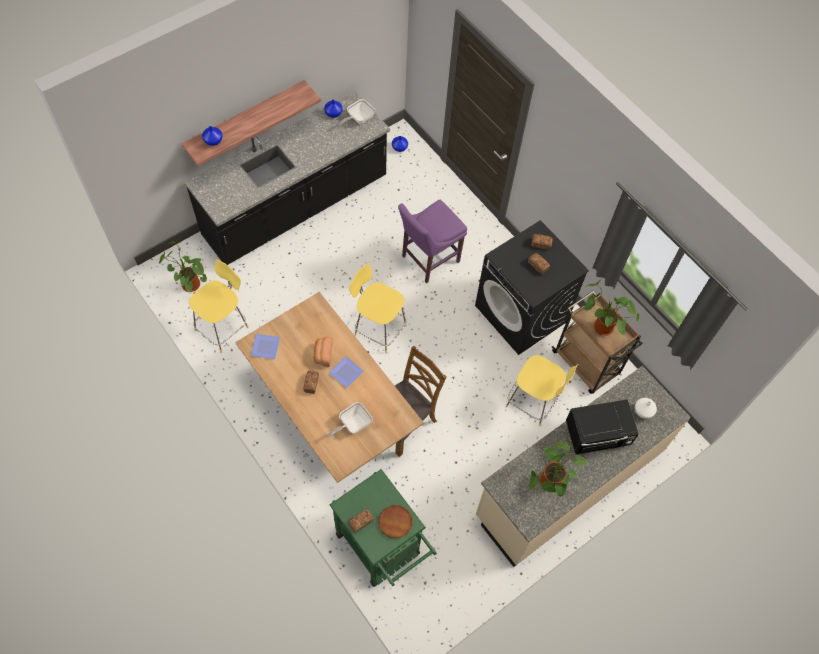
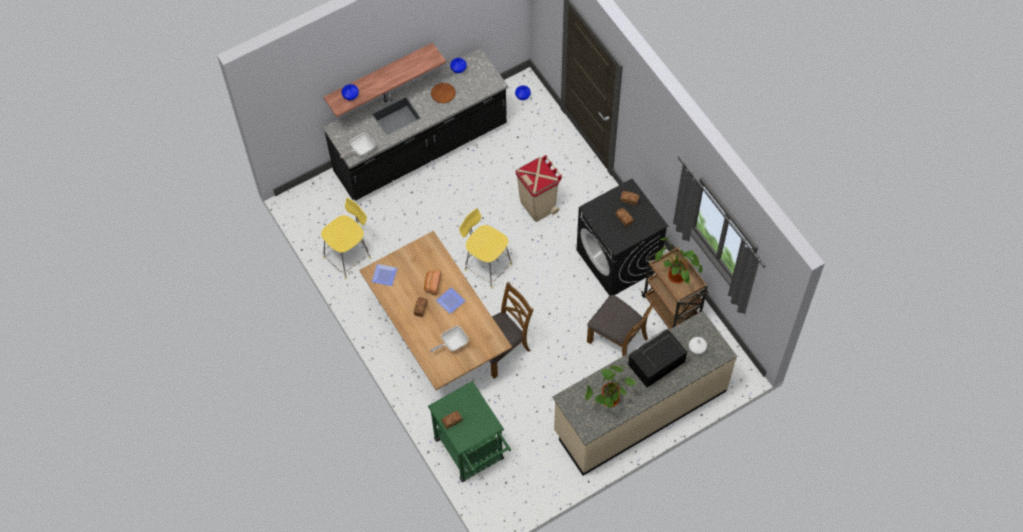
camera: 10 degrees right, 0 degrees up
potted plant [159,239,207,293] -> none
frying pan [338,99,375,126] -> frying pan moved to [340,133,375,158]
brown plate [379,505,412,538] -> brown plate moved to [431,83,456,103]
purple chair [398,200,467,283] -> beige trash can [516,155,563,222]
yellow stool [506,355,578,426] -> brown chair [587,295,657,357]
black microwave [566,399,639,455] -> black microwave turned 150 degrees clockwise [628,328,687,388]

